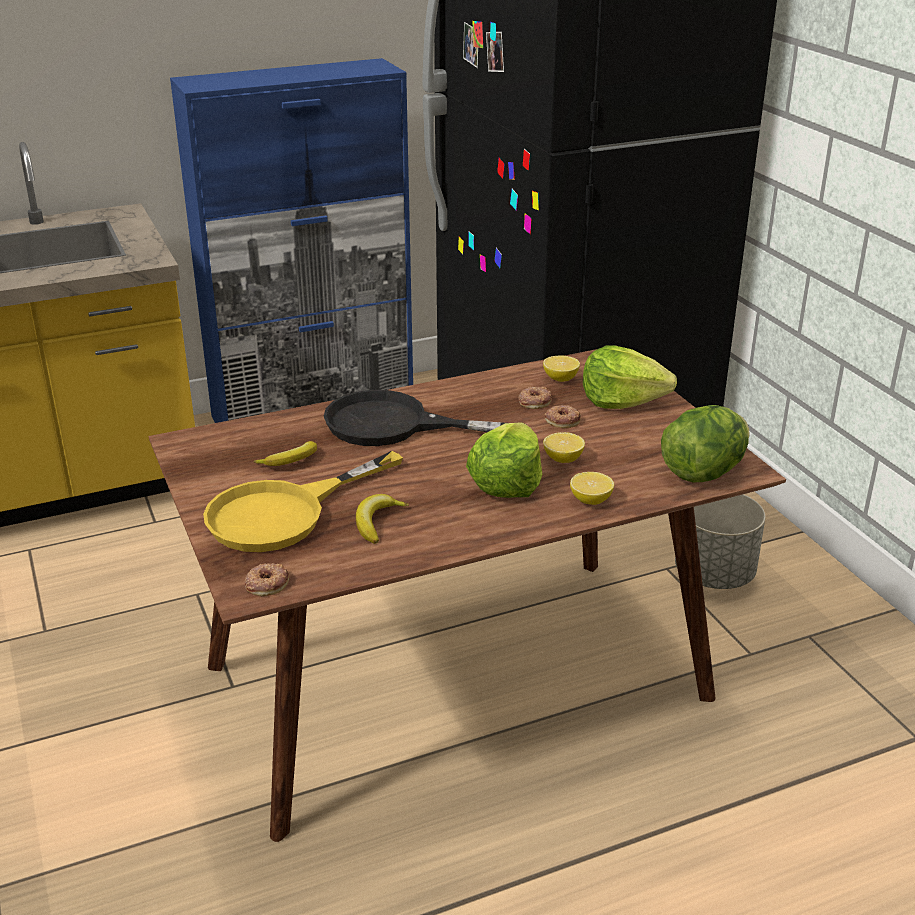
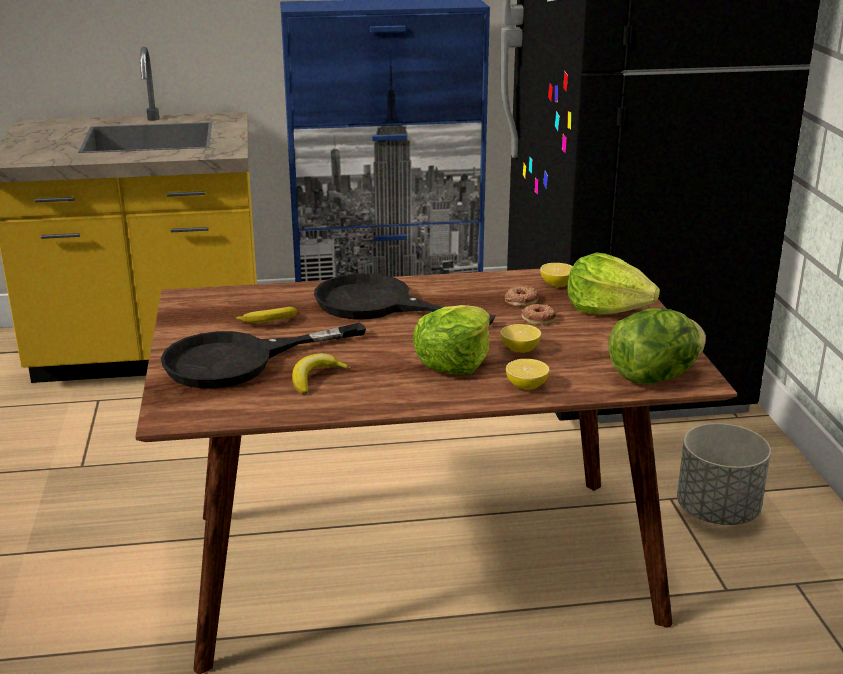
camera: 15 degrees right, 5 degrees down
yellow frying pan [203,451,403,552] -> black frying pan [161,323,366,388]
donut [245,563,289,596] -> none

